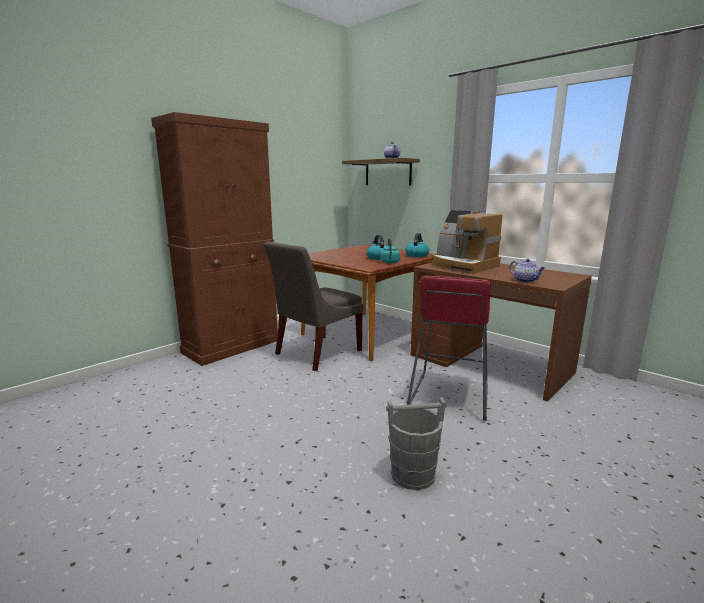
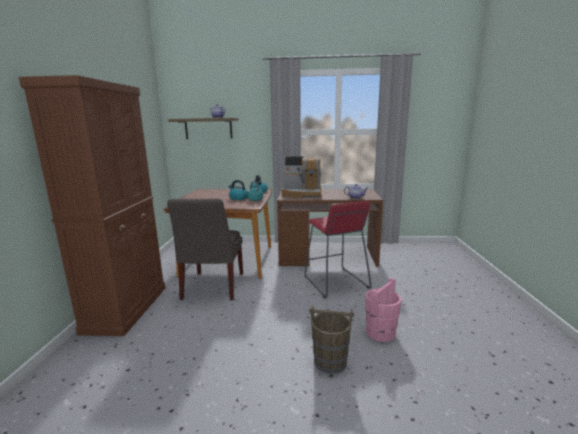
camera: 40 degrees left, 0 degrees up
grey bucket [386,397,446,490] -> pink bucket [365,278,402,342]
none -> brown bucket [309,305,354,374]

